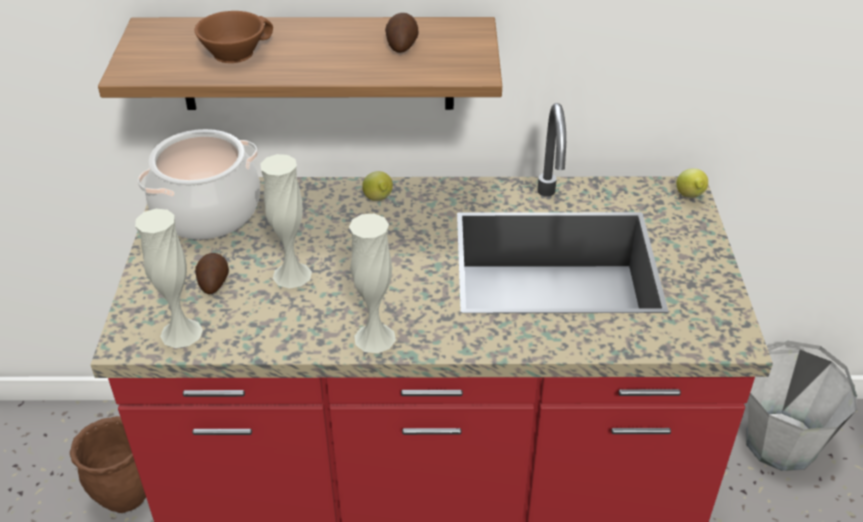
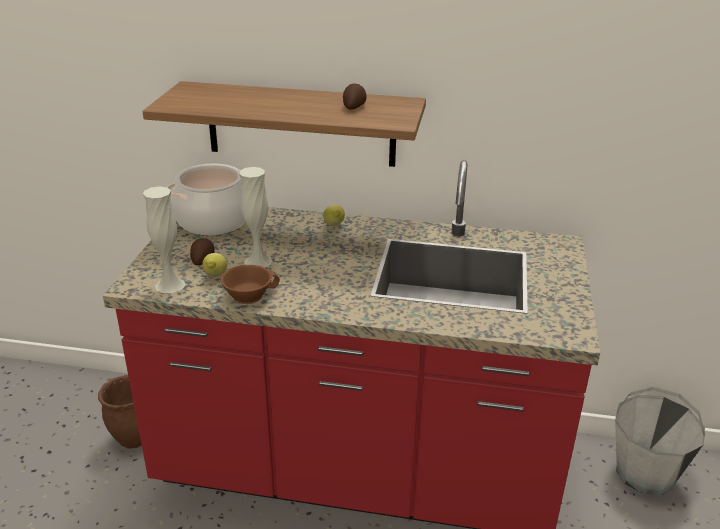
camera: 10 degrees right, 10 degrees down
brown cup [194,11,273,63] -> brown cup moved to [221,265,280,304]
white vase [349,214,396,353] -> none
lemon [676,168,708,198] -> lemon moved to [202,253,227,277]

